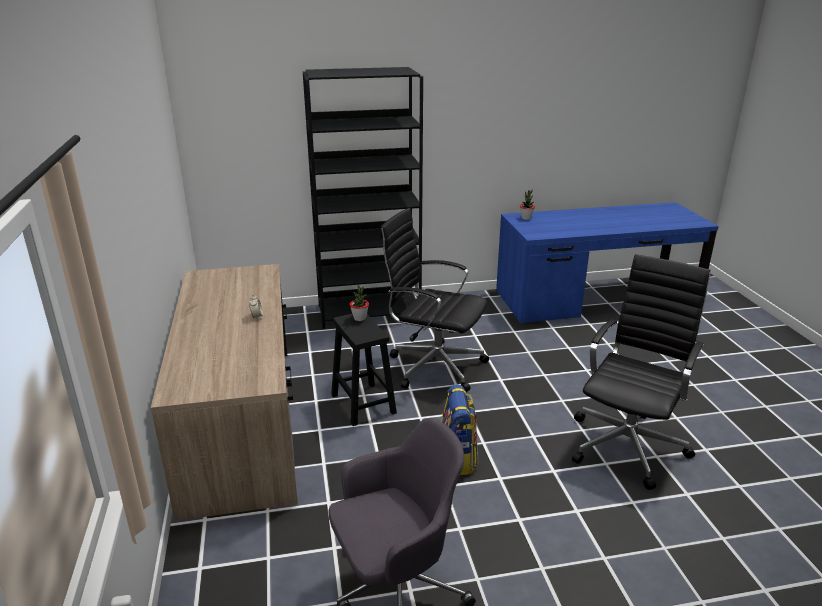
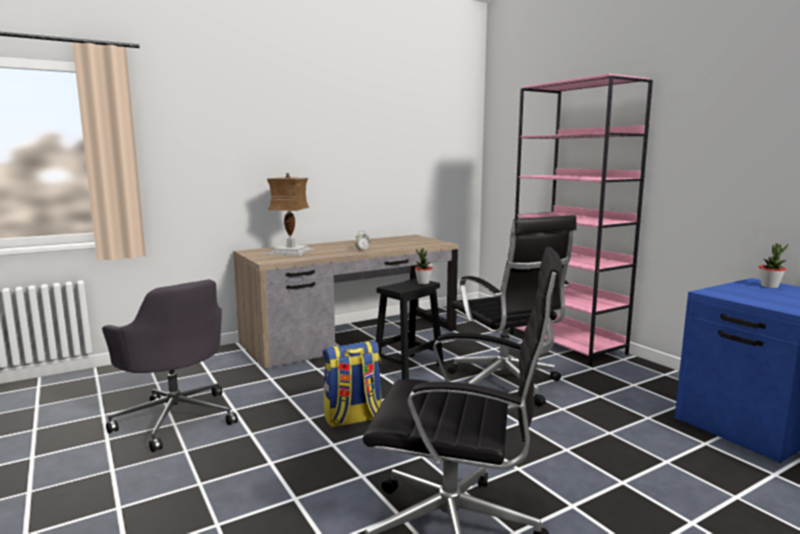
camera: 70 degrees right, 15 degrees down
black bookcase [303,67,423,329] -> pink bookcase [510,74,653,366]
black office chair [380,208,489,392] -> black office chair turned 150 degrees clockwise [448,215,577,407]
none -> table lamp [265,173,315,256]

